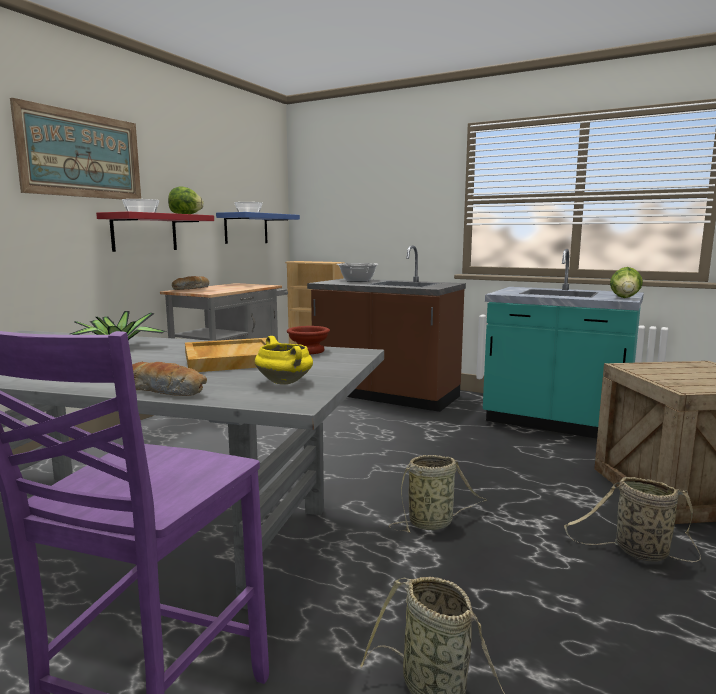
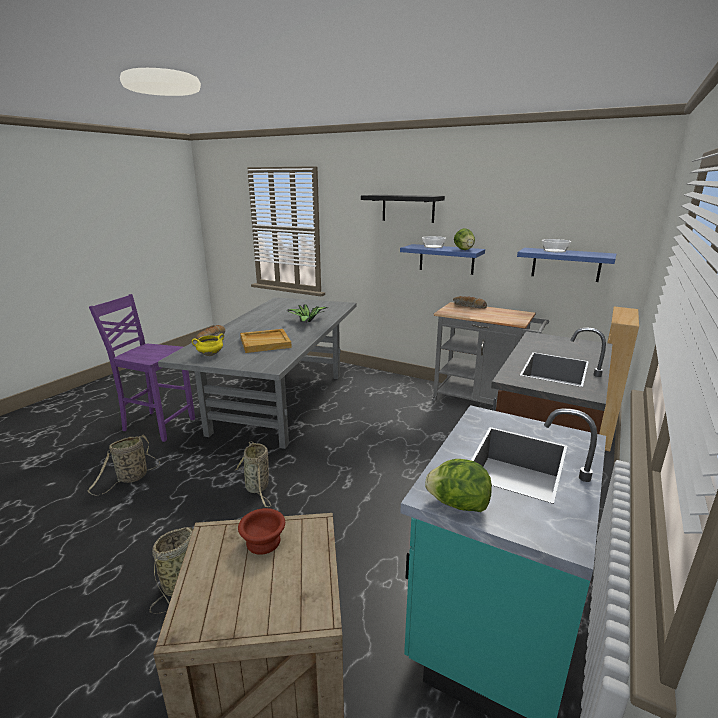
camera: 90 degrees right, 10 degrees up
picture [10,98,141,199] -> black shelf [361,195,445,223]
red shelf [96,212,214,252] -> blue shelf [400,244,485,275]
brown bowl [287,326,330,354] -> brown bowl moved to [238,508,285,555]
cooking pot [337,263,379,282] -> none

